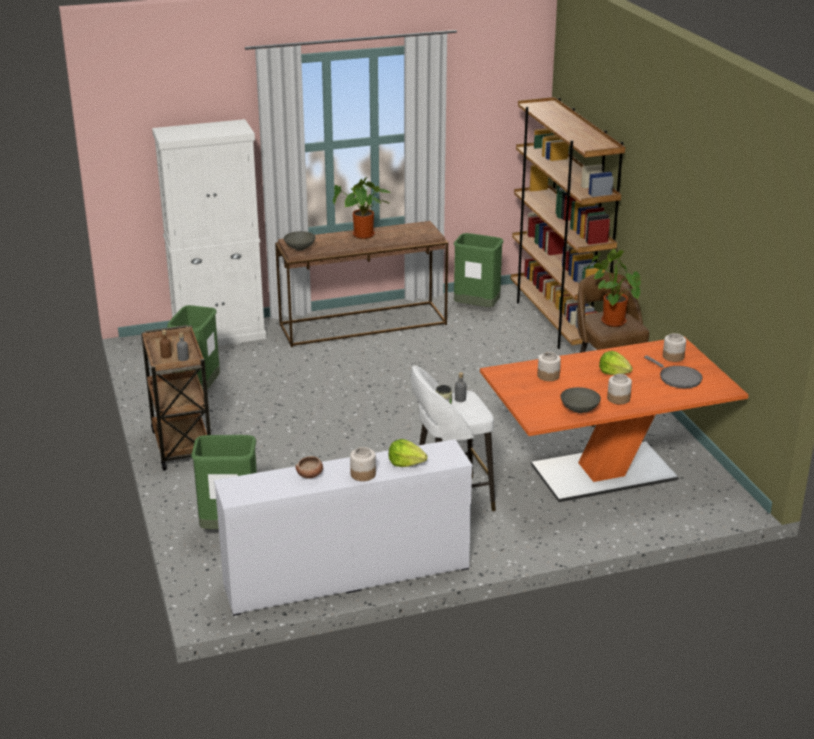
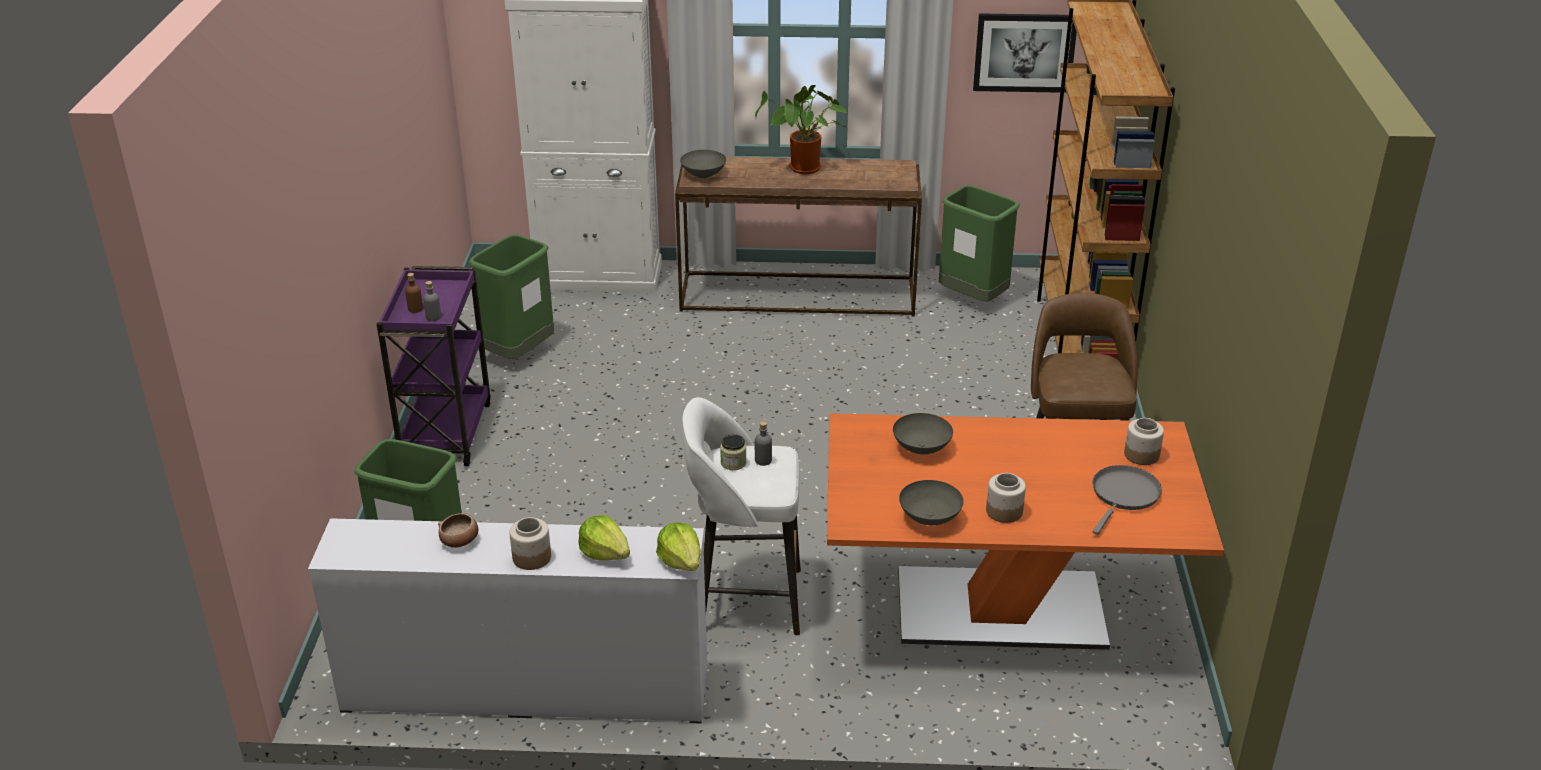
camera: 20 degrees right, 5 degrees up
brown cart [141,325,211,471] -> purple cart [376,266,491,466]
jar [537,352,561,381] -> grey bowl [893,413,953,454]
potted plant [587,249,641,327] -> none
lettuce [599,351,633,375] -> lettuce moved to [656,523,701,571]
grey frying pan [644,355,703,388] -> grey frying pan turned 135 degrees counterclockwise [1092,465,1162,535]
none -> picture [973,13,1077,93]

